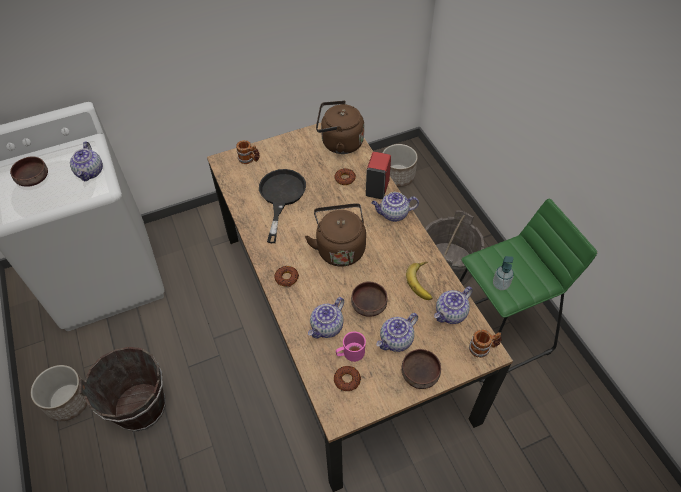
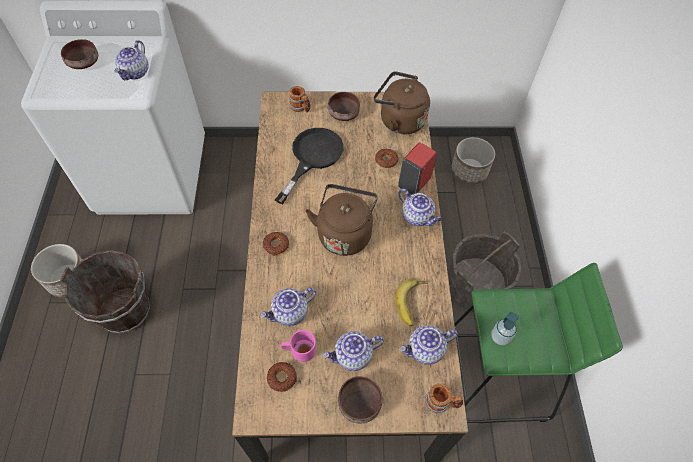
camera: 20 degrees right, 5 degrees up
brown bowl [351,282,388,317] -> brown bowl moved to [328,92,360,121]
teapot [371,192,419,222] -> teapot turned 150 degrees counterclockwise [399,189,442,226]

